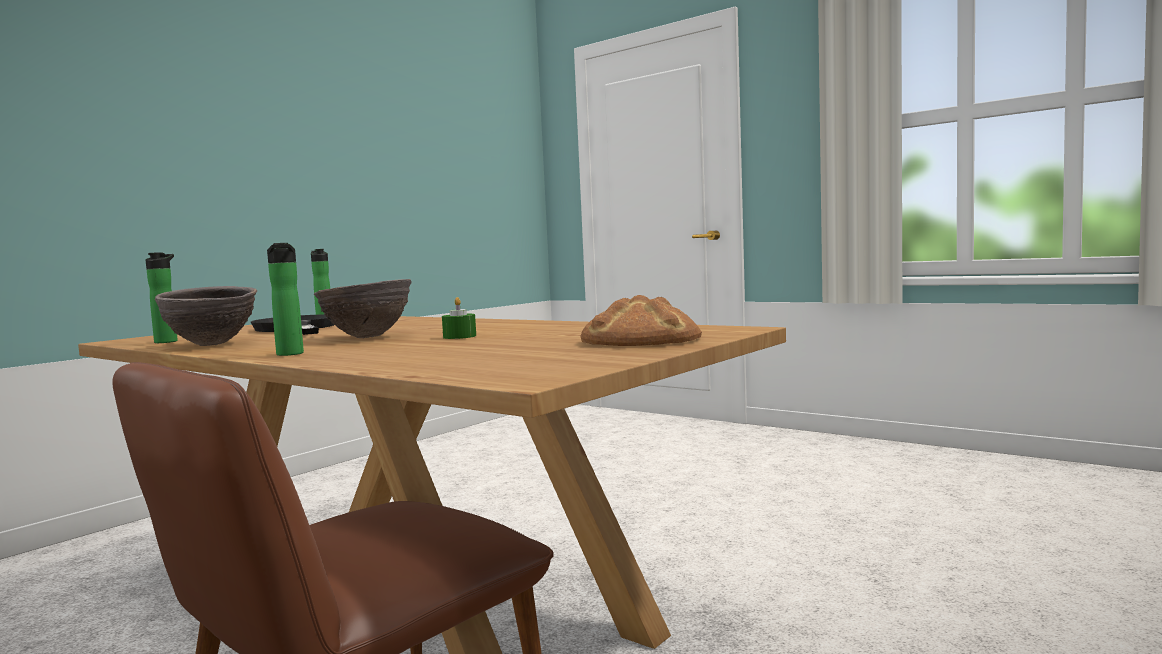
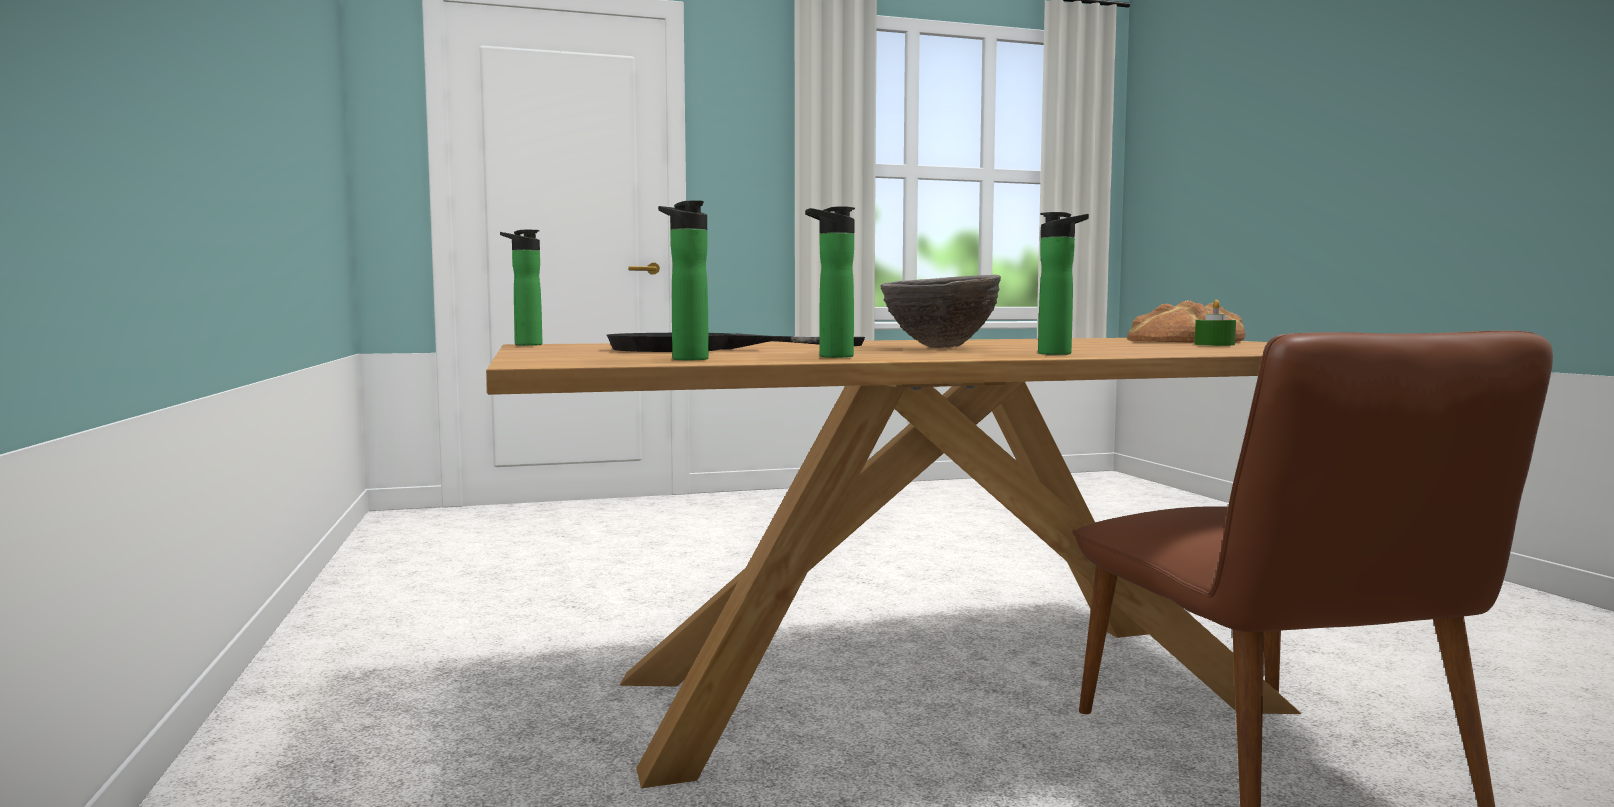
camera: 55 degrees left, 0 degrees up
brown bowl [155,286,258,346] -> bottle [805,206,855,358]
green candle [442,297,476,339] -> green candle moved to [1195,300,1236,346]

